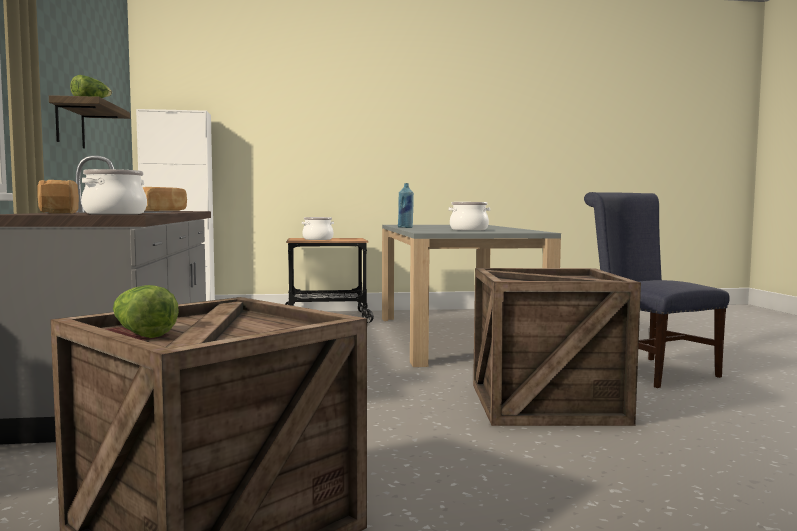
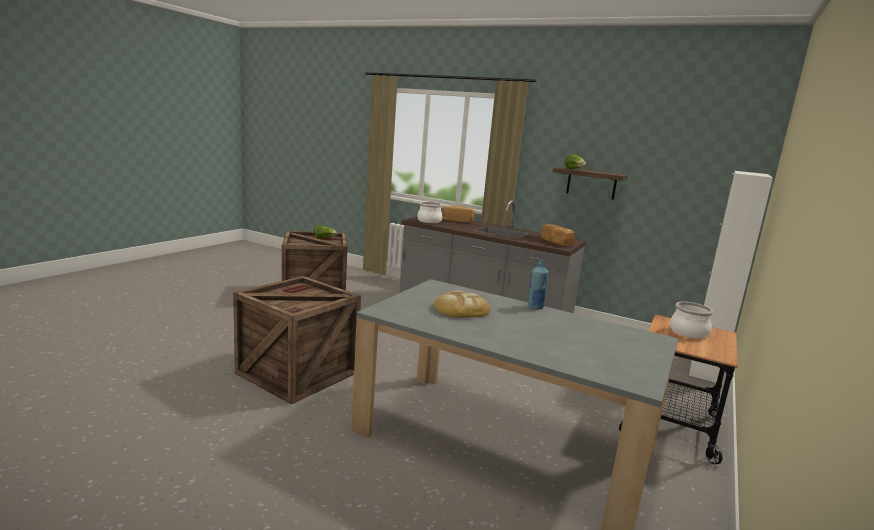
camera: 125 degrees right, 10 degrees up
cooking pot [449,202,490,231] -> bread [434,290,490,318]
blue chair [584,192,730,388] -> none

